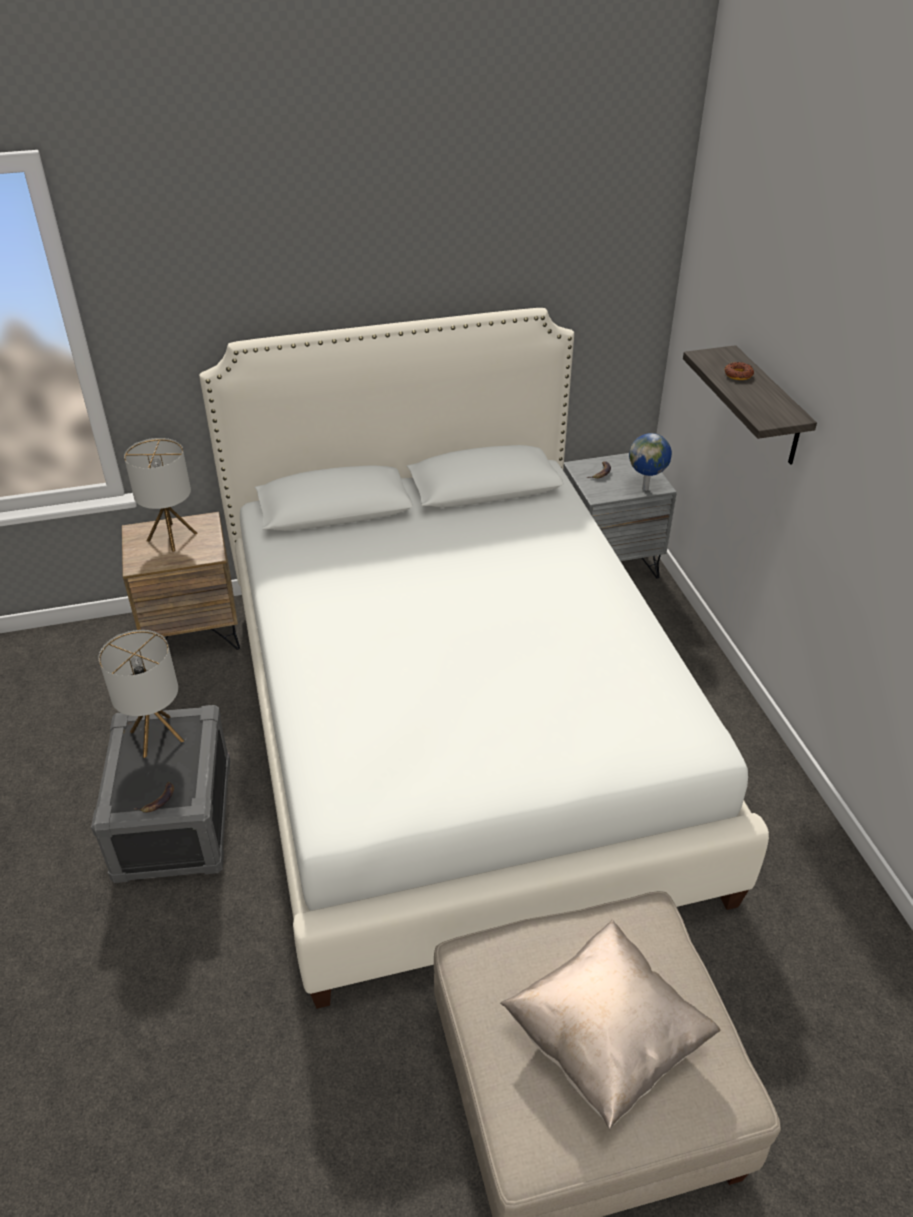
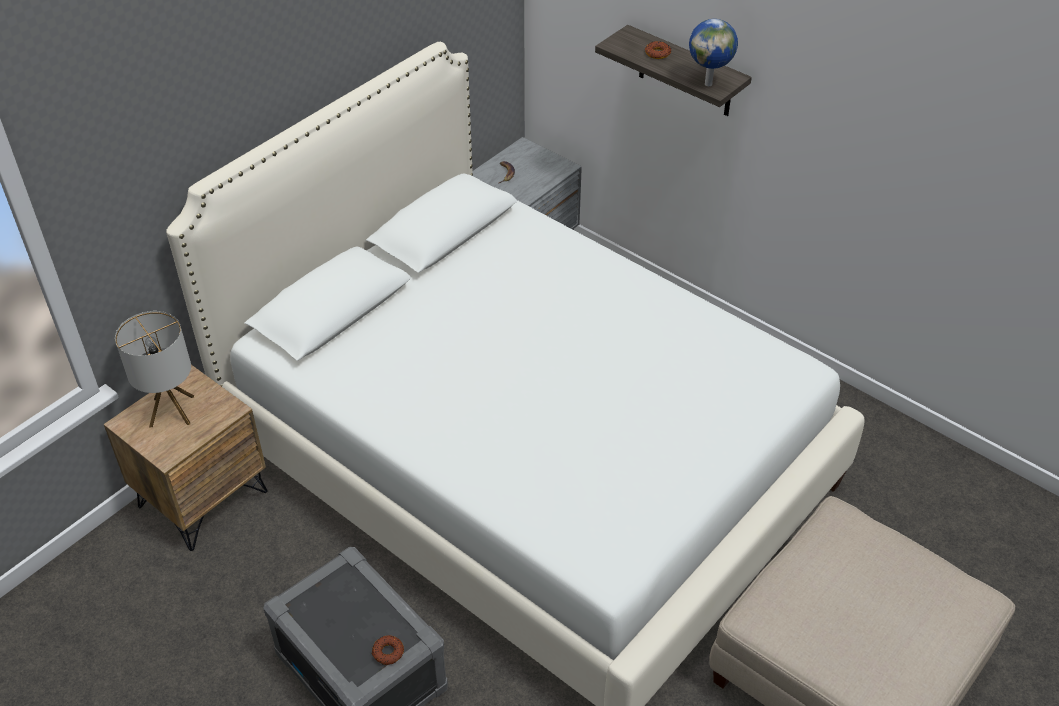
camera: 35 degrees left, 5 degrees up
table lamp [99,630,184,758] -> none
banana [134,782,174,813] -> donut [372,635,404,665]
beige pillow [500,919,721,1129] -> none
globe [629,433,672,491] -> globe moved to [689,19,738,86]

